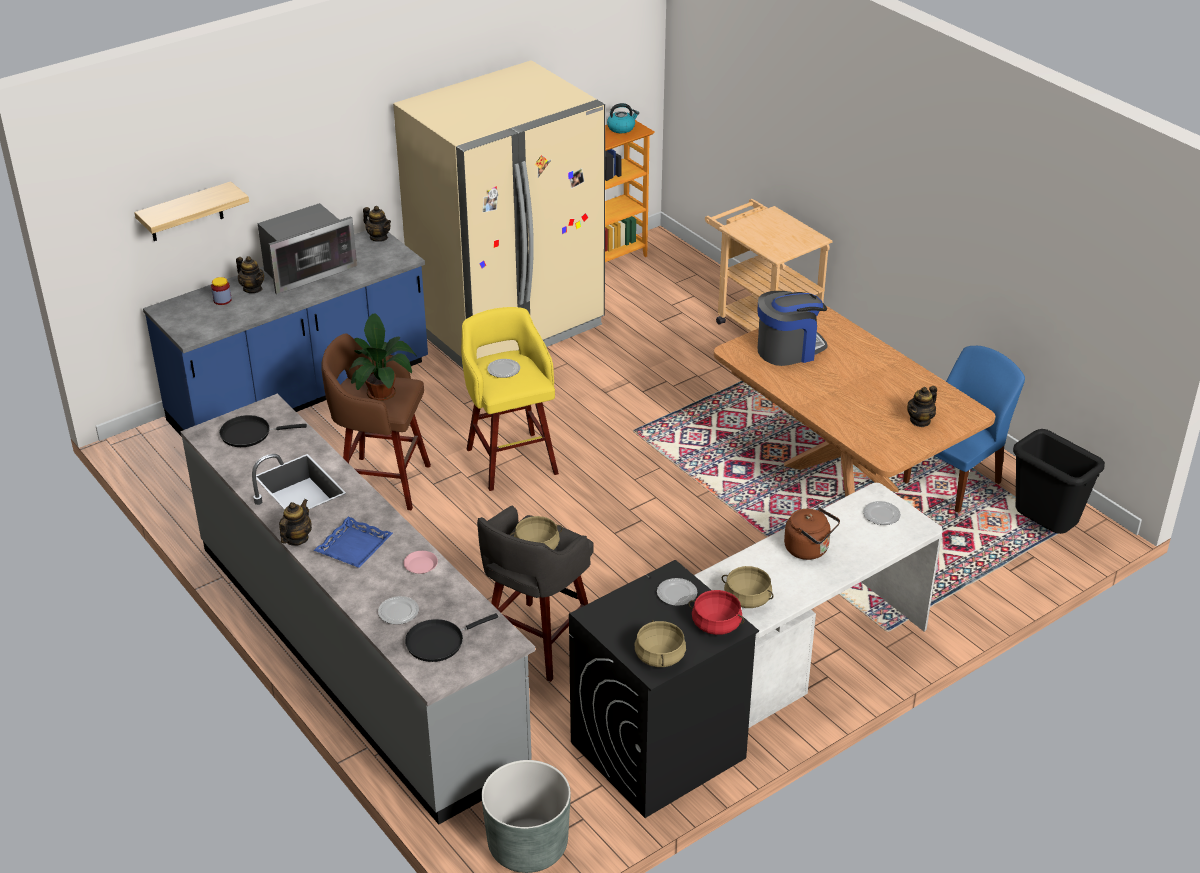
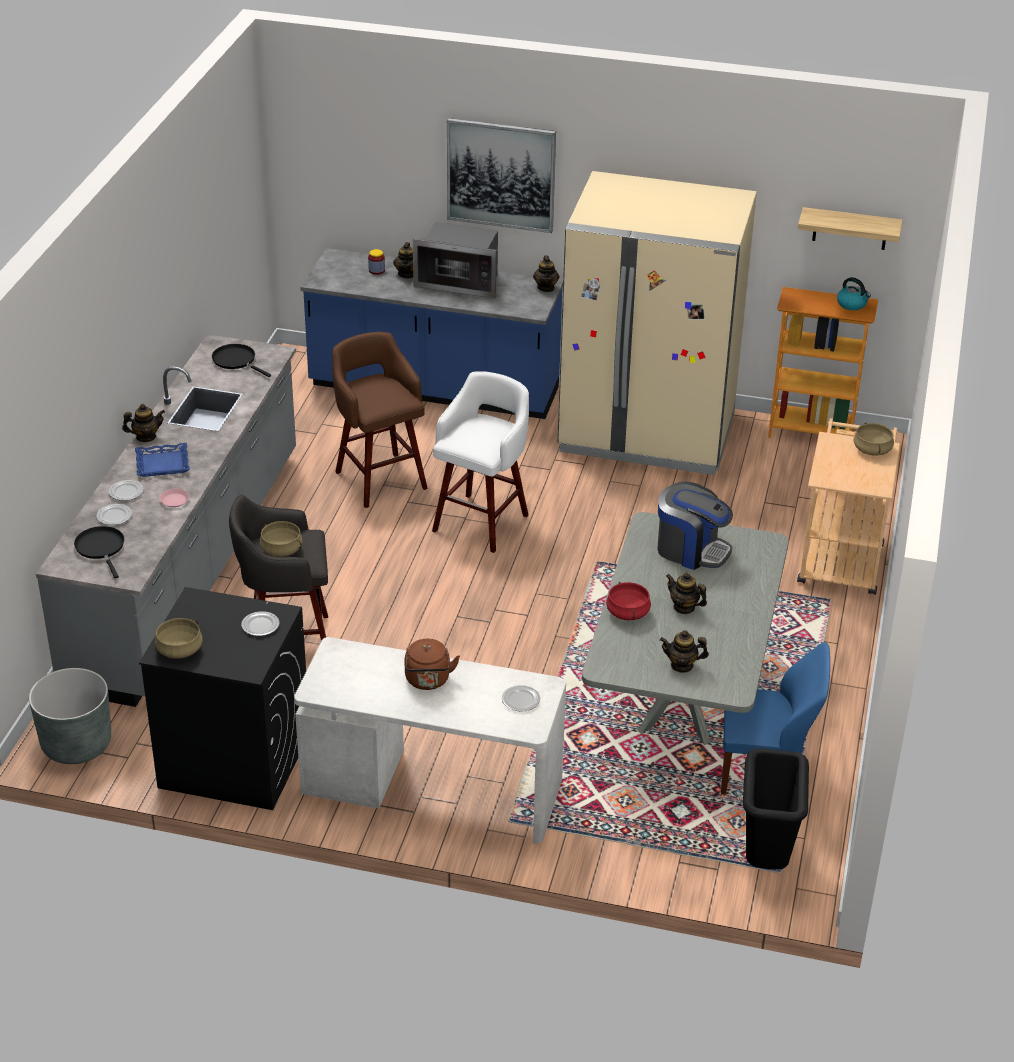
camera: 50 degrees right, 0 degrees up
shelf [134,181,249,241] -> shelf moved to [798,207,903,250]
potted plant [349,313,416,401] -> none
black frying pan [405,613,498,662] -> black frying pan turned 45 degrees clockwise [74,526,124,578]
yellow stool [461,307,559,491] -> white stool [432,371,529,553]
plate [487,359,520,378] -> plate moved to [109,480,144,501]
red cooking pot [689,590,744,635] -> red cooking pot moved to [606,582,651,620]
brown dining table [714,306,996,497] -> grey dining table [582,512,788,745]
beige cooking pot [722,566,774,608] -> beige cooking pot moved to [854,423,894,456]
none -> picture [447,118,556,233]
none -> teapot [666,573,707,614]

